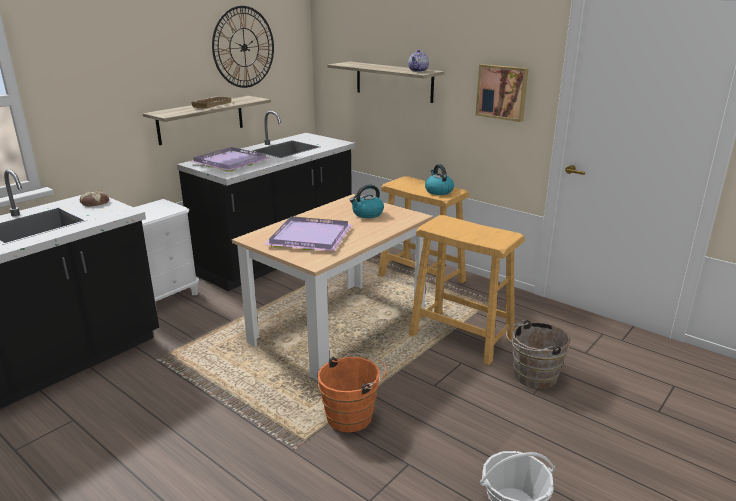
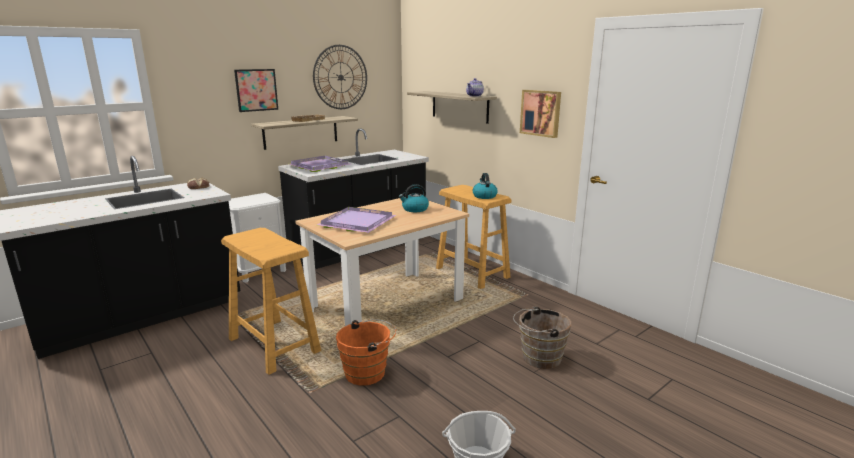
camera: 10 degrees right, 5 degrees down
beige stool [409,215,525,365] -> beige stool moved to [221,228,321,375]
none -> picture [234,69,278,112]

